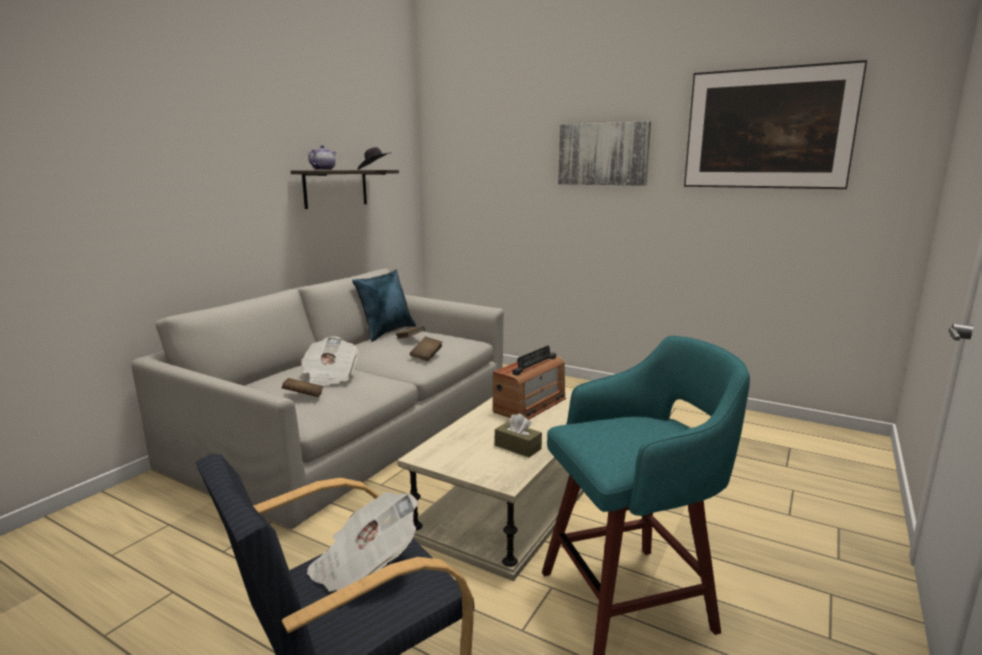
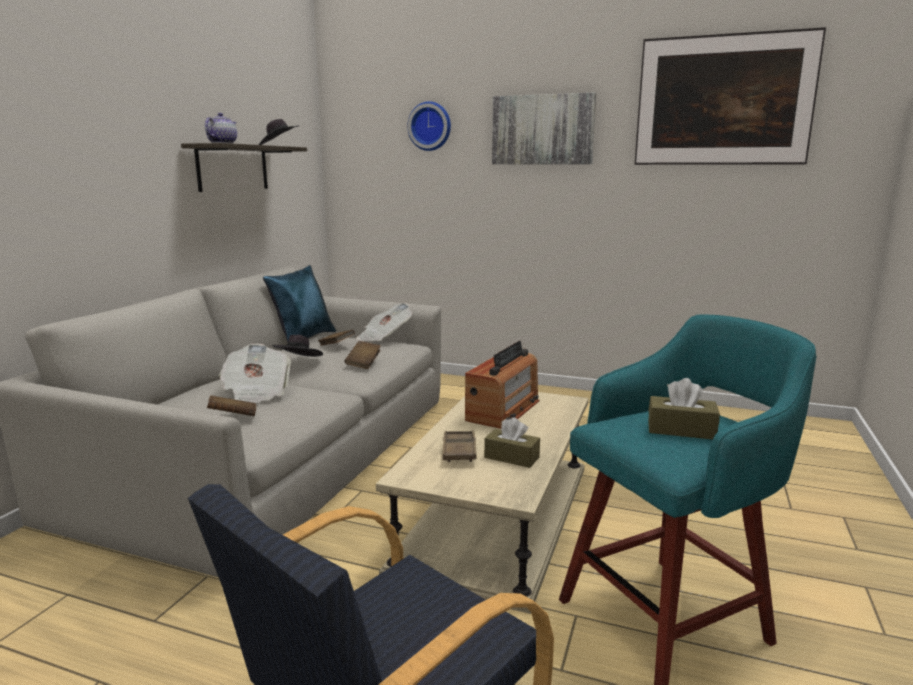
camera: 10 degrees left, 0 degrees up
newspaper [307,492,418,592] -> newspaper moved to [356,303,412,342]
none -> black hat [272,335,323,357]
none -> wall clock [407,101,451,151]
none -> brown tray [443,430,476,462]
none -> brown tissue box [648,378,720,439]

